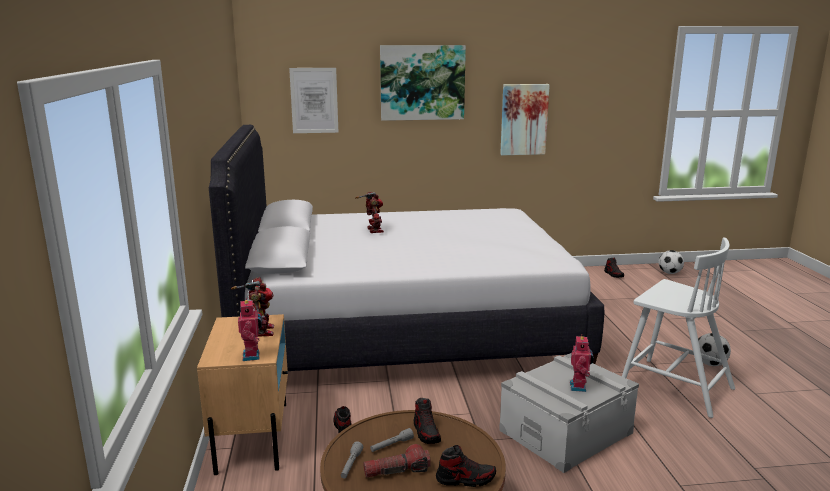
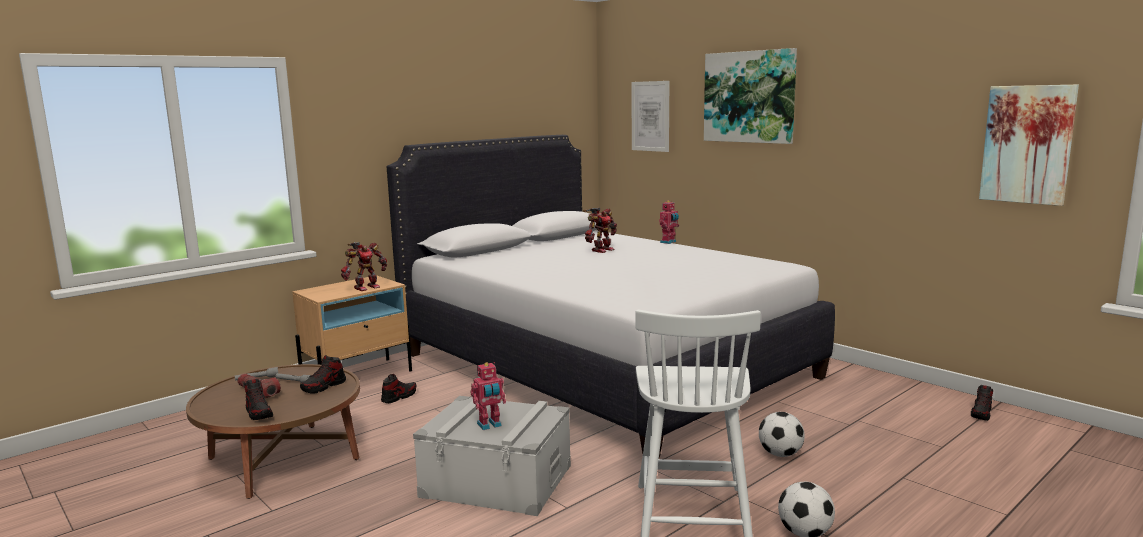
camera: 55 degrees right, 5 degrees down
toy robot [238,298,262,361] -> toy robot moved to [659,201,679,244]
picture [500,84,550,155] -> picture moved to [979,84,1079,206]
football [659,250,684,274] -> football moved to [759,412,805,457]

